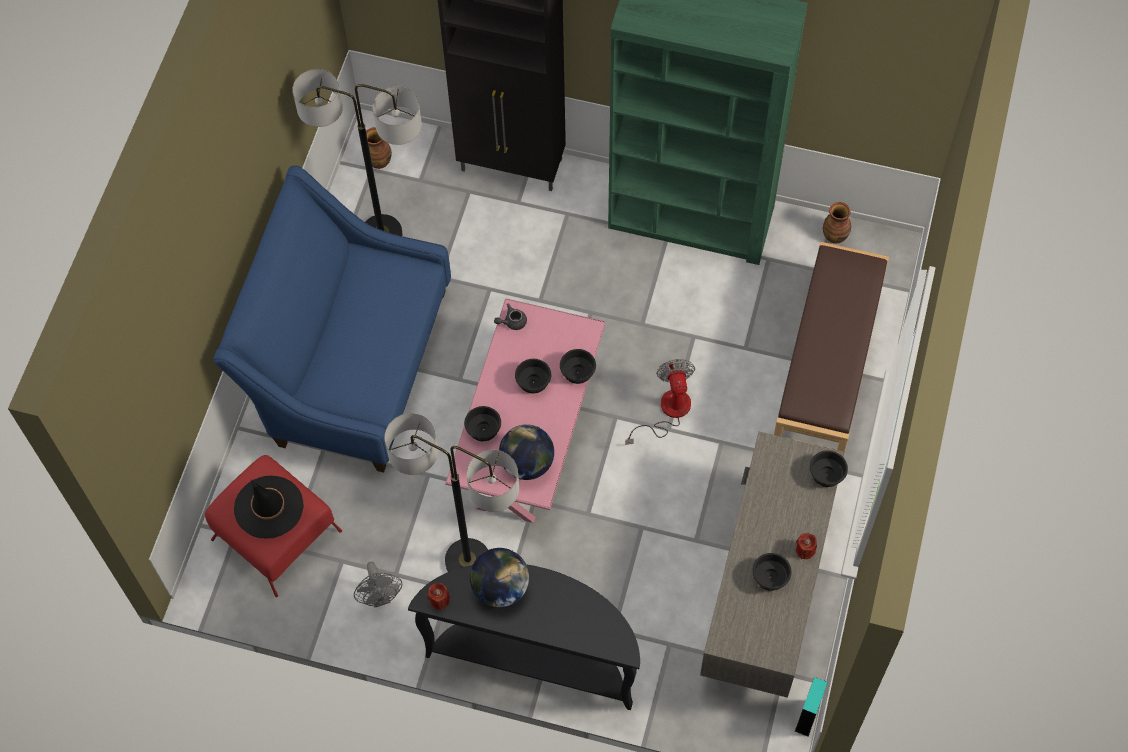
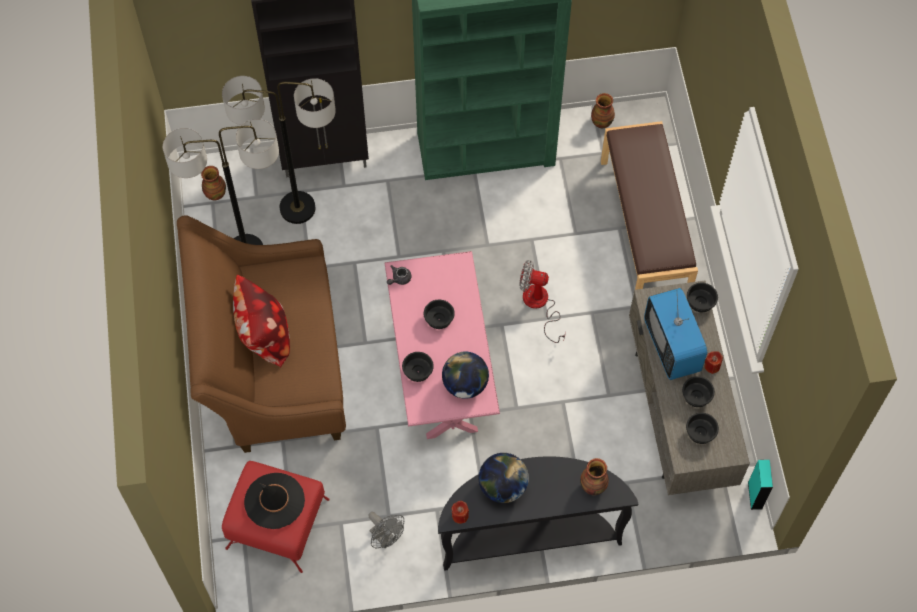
camera: 25 degrees left, 0 degrees up
blue sofa [213,165,451,473] -> brown sofa [177,215,346,453]
floor lamp [384,413,519,572] -> floor lamp moved to [222,76,336,224]
black bowl [560,349,596,384] -> black bowl moved to [686,413,719,444]
fan [625,359,695,445] -> fan turned 45 degrees counterclockwise [519,260,566,343]
none -> pillow [233,275,290,368]
none -> vase [580,458,609,495]
none -> television [644,288,707,380]

